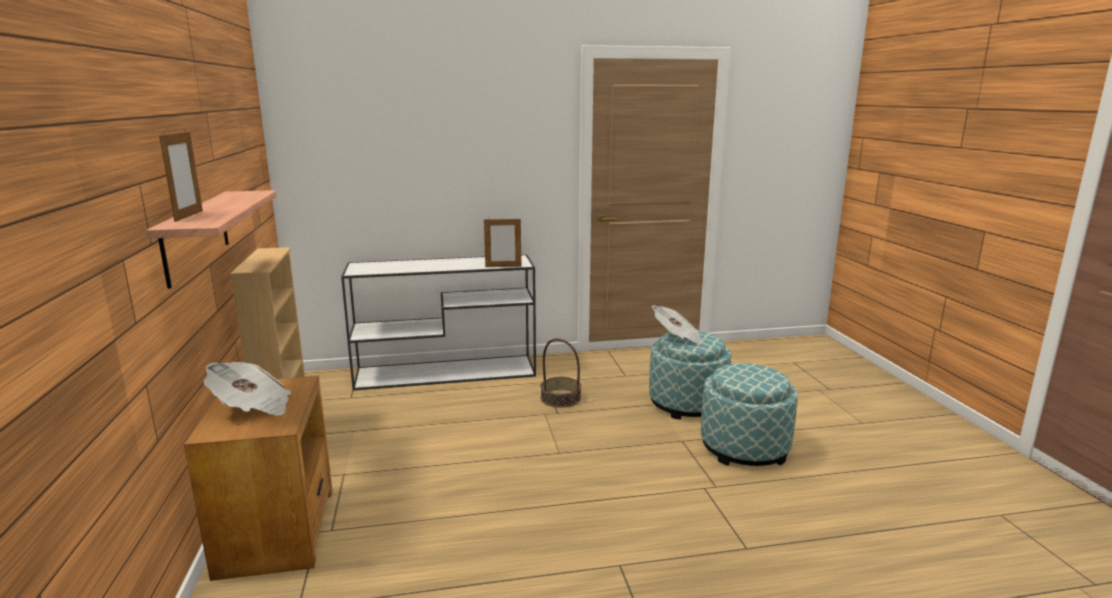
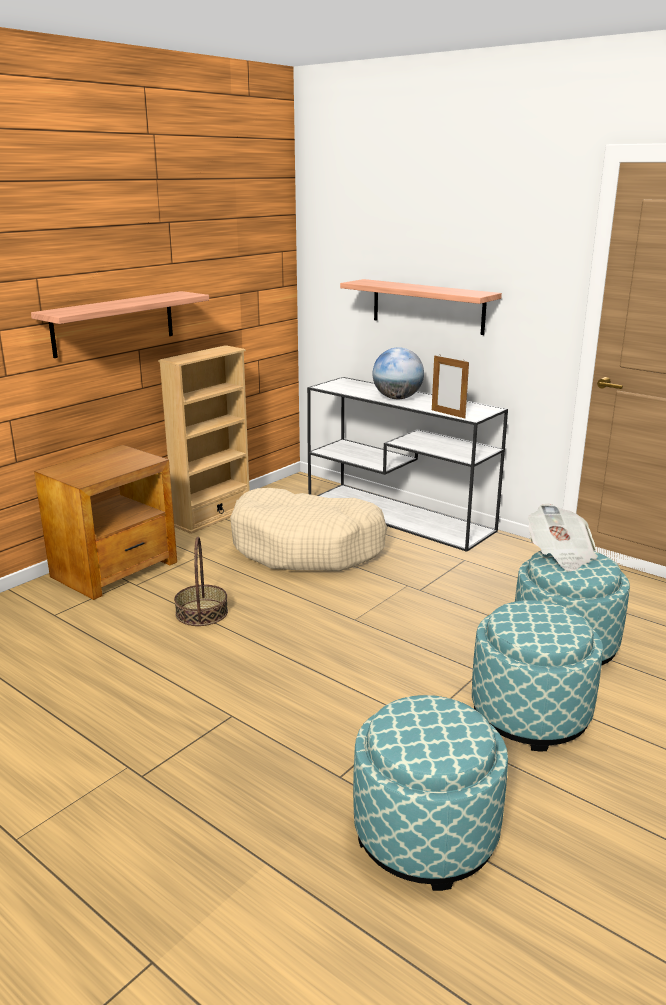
camera: 50 degrees right, 5 degrees up
picture frame [159,129,203,222] -> none
newspaper [203,362,291,416] -> none
basket [540,338,581,408] -> basket moved to [174,537,228,626]
none -> beige dog bed [230,488,388,571]
none -> shelf [340,279,502,335]
none -> ottoman [353,695,508,891]
none -> globe [373,347,424,399]

